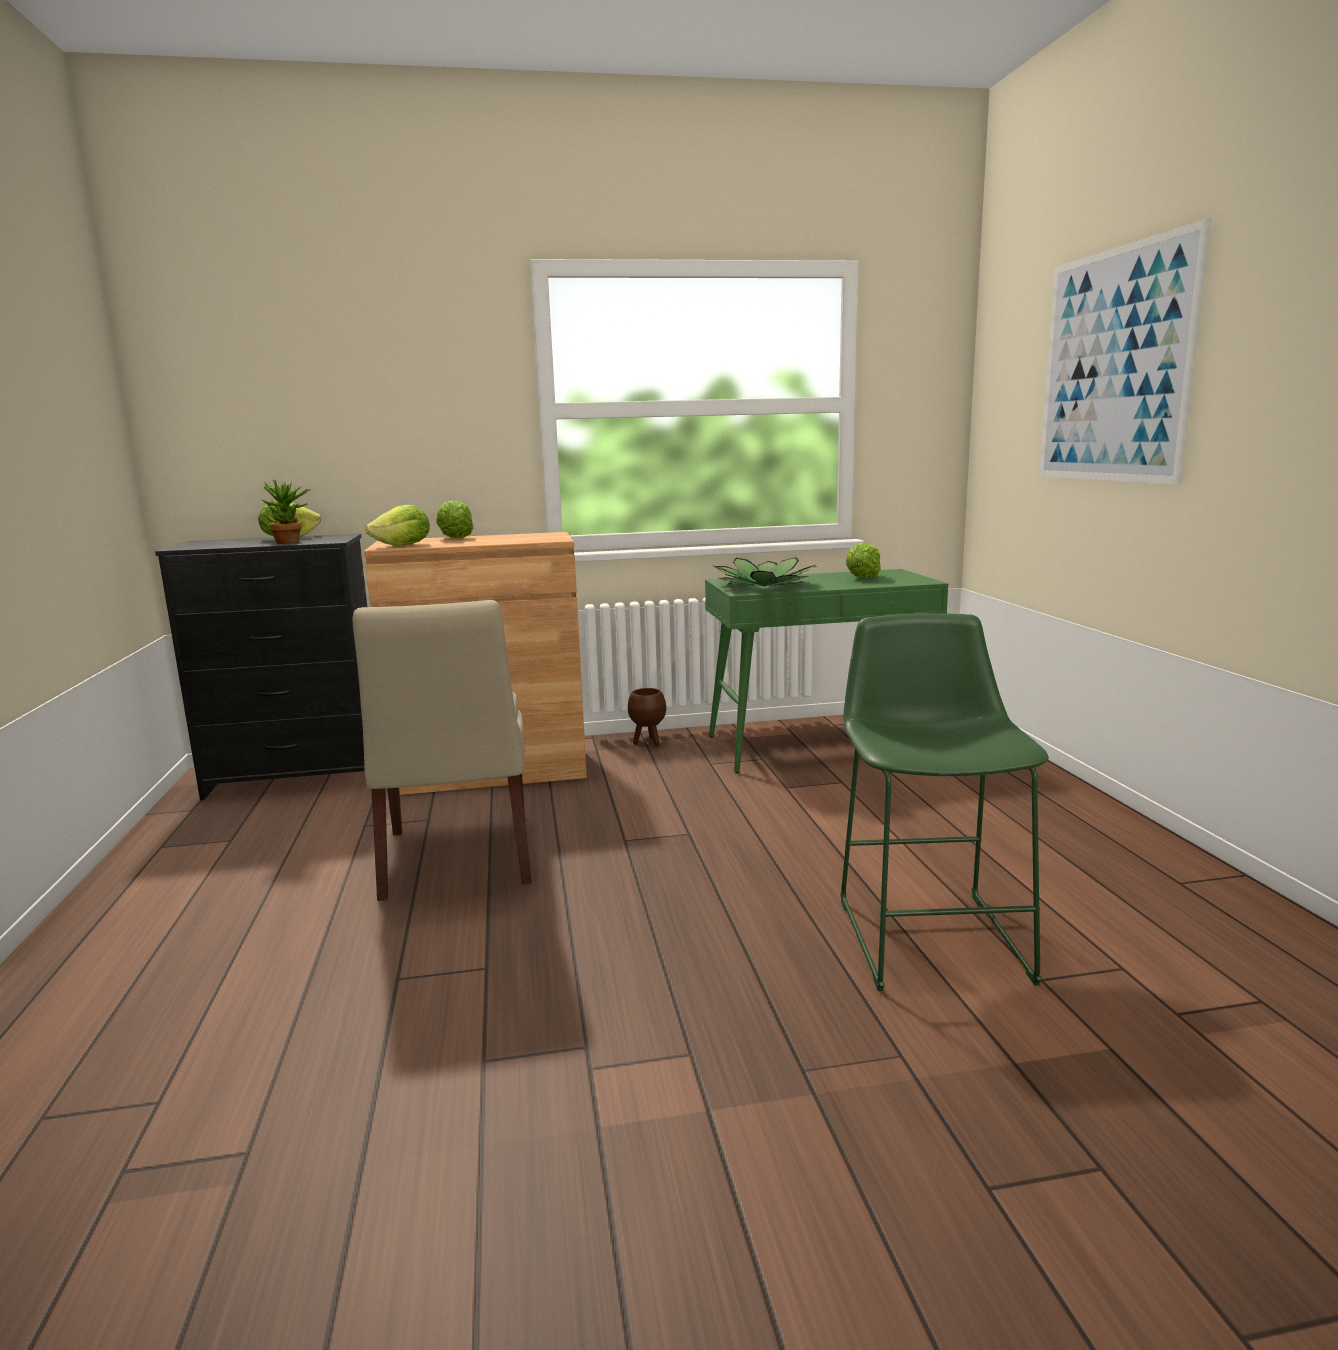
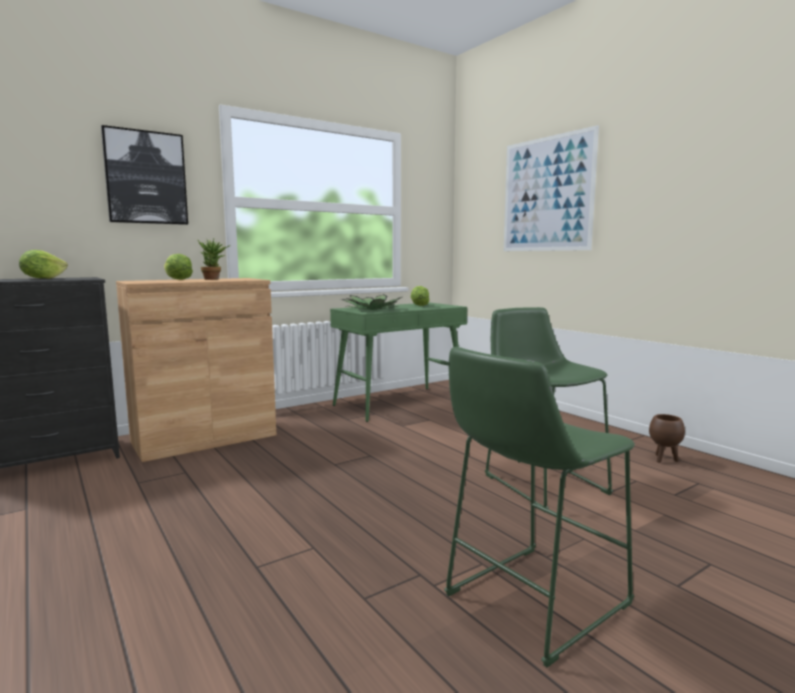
camera: 25 degrees left, 5 degrees down
potted plant [262,480,311,544] -> potted plant moved to [198,239,230,280]
beige chair [353,600,532,901] -> none
lettuce [365,504,430,546] -> none
brown planter [628,688,666,746] -> brown planter moved to [649,414,685,463]
none -> picture [101,125,188,225]
none -> green stool [444,347,635,668]

